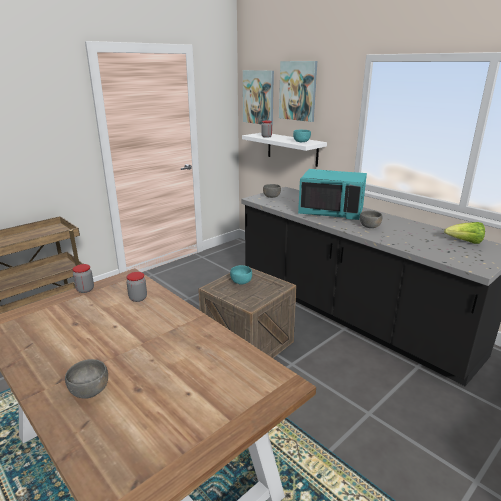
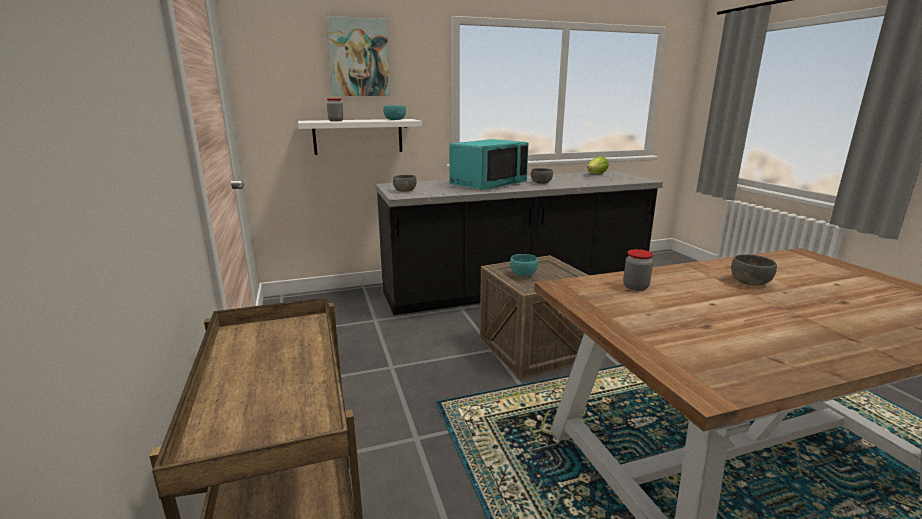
camera: 65 degrees left, 5 degrees down
grey bowl [65,359,108,399] -> grey bowl moved to [731,254,777,285]
jar [73,264,94,293] -> none
picture [243,70,274,125] -> none

